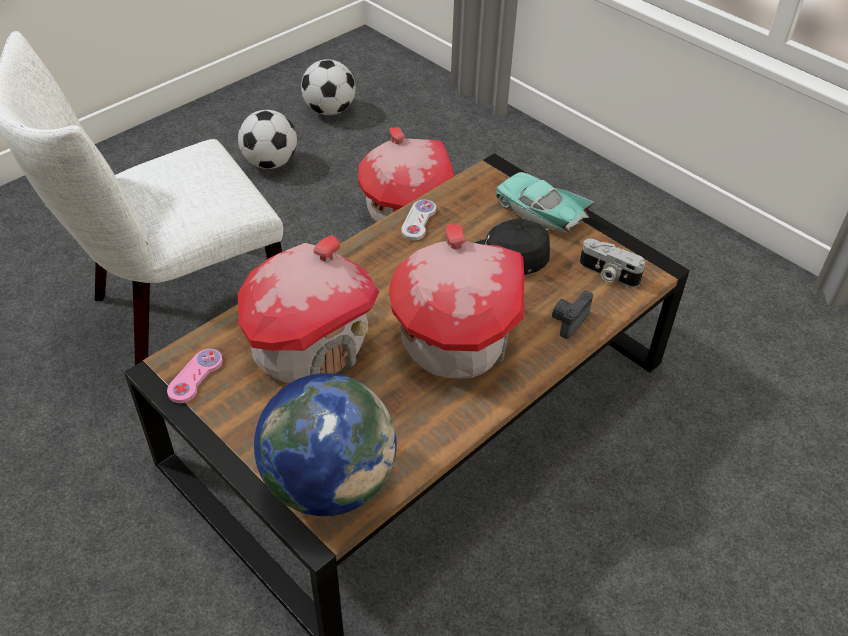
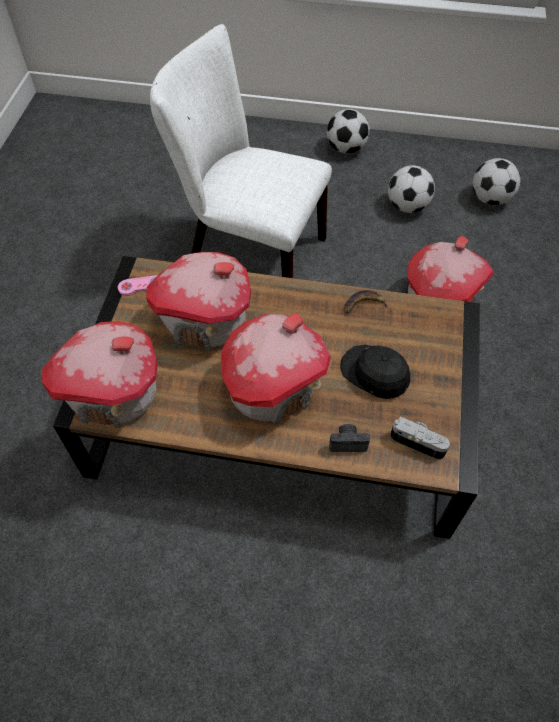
camera: 55 degrees right, 10 degrees up
globe [254,373,397,516] -> toy house [42,321,157,428]
white game controller [402,200,436,241] -> banana [344,290,389,314]
turquoise toy car [496,172,595,233] -> none
camera [580,239,645,288] -> camera turned 120 degrees clockwise [390,416,450,460]
none -> football [327,109,370,154]

